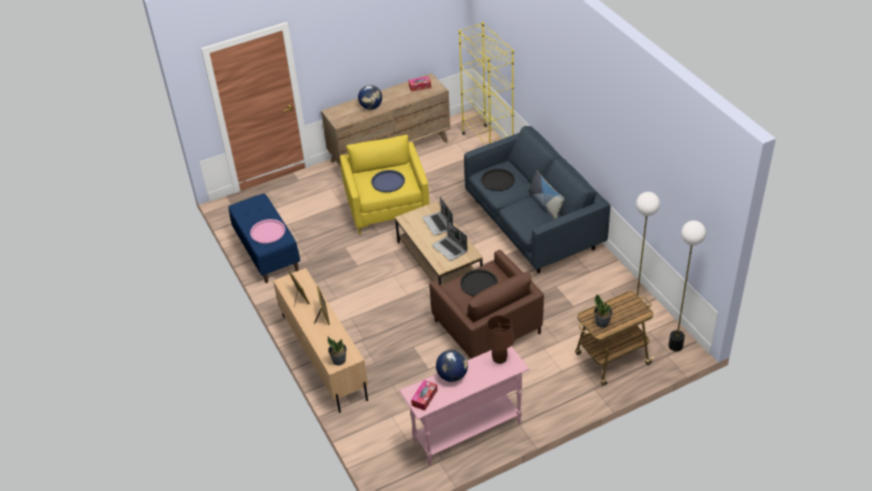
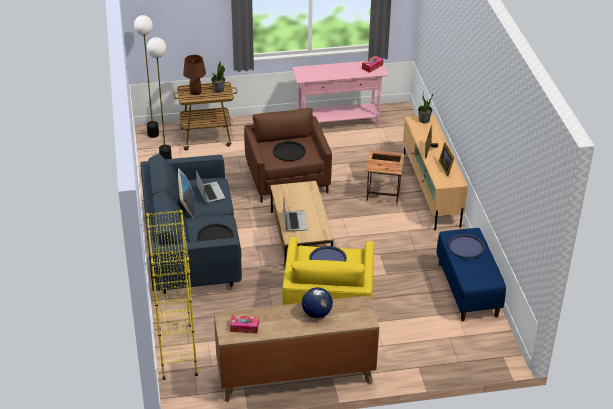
camera: 165 degrees left, 5 degrees down
pink tray [250,219,285,243] -> blue tray [448,234,485,258]
laptop [432,221,468,261] -> laptop moved to [196,170,225,203]
globe [436,350,468,382] -> none
brown table lamp [484,315,515,364] -> brown table lamp moved to [183,55,206,95]
none -> side table [366,150,405,204]

